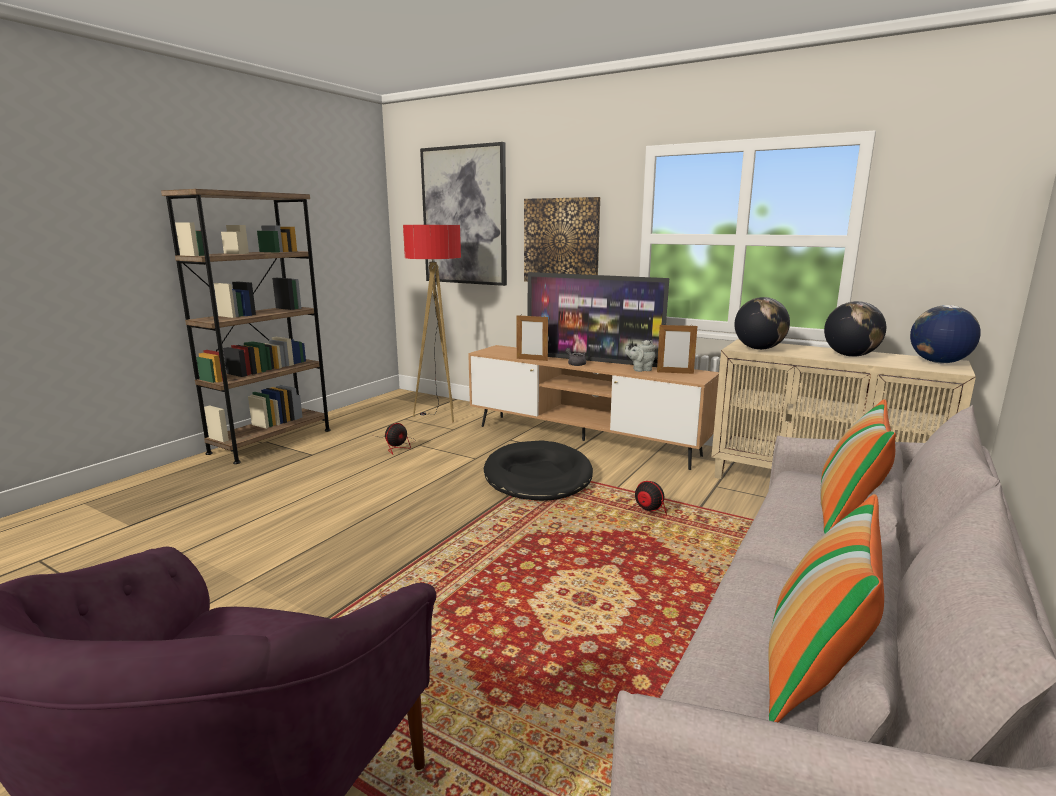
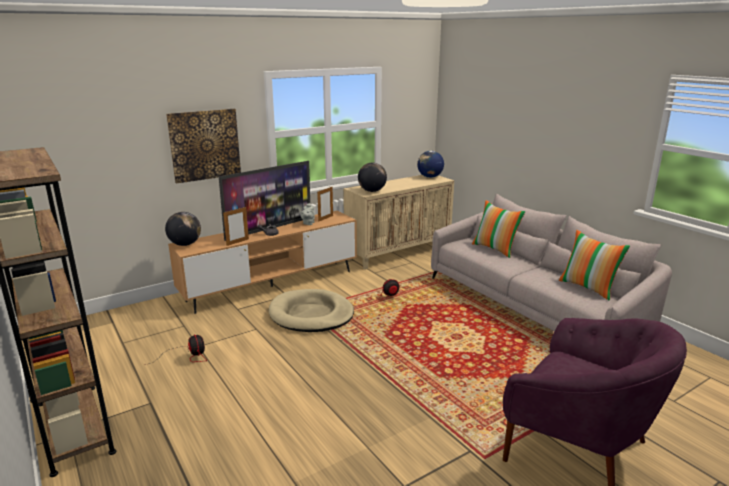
camera: 65 degrees left, 5 degrees up
floor lamp [403,225,461,423] -> none
picture [420,142,507,286] -> none
black dog bed [484,440,593,501] -> beige dog bed [269,289,354,332]
globe [824,301,886,357] -> globe moved to [165,212,201,246]

